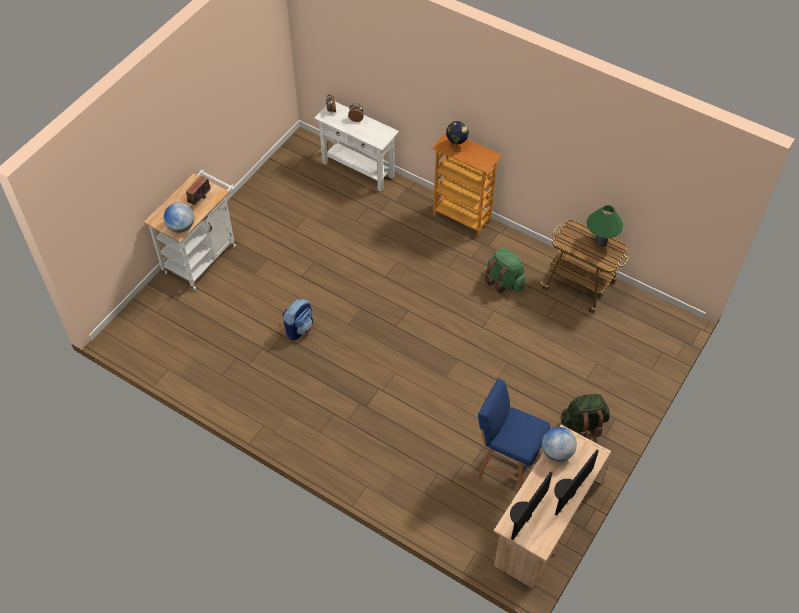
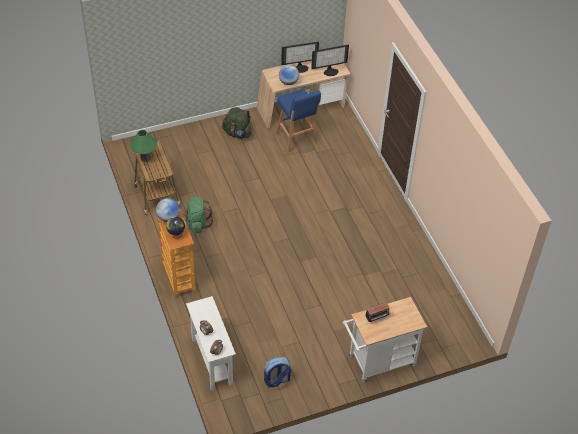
camera: 145 degrees left, 5 degrees down
globe [164,202,194,233] -> globe moved to [156,198,180,222]
backpack [283,299,313,340] -> backpack moved to [264,357,291,387]

